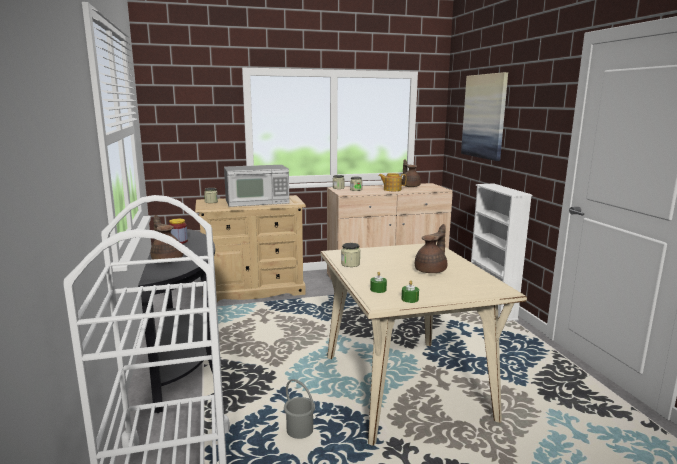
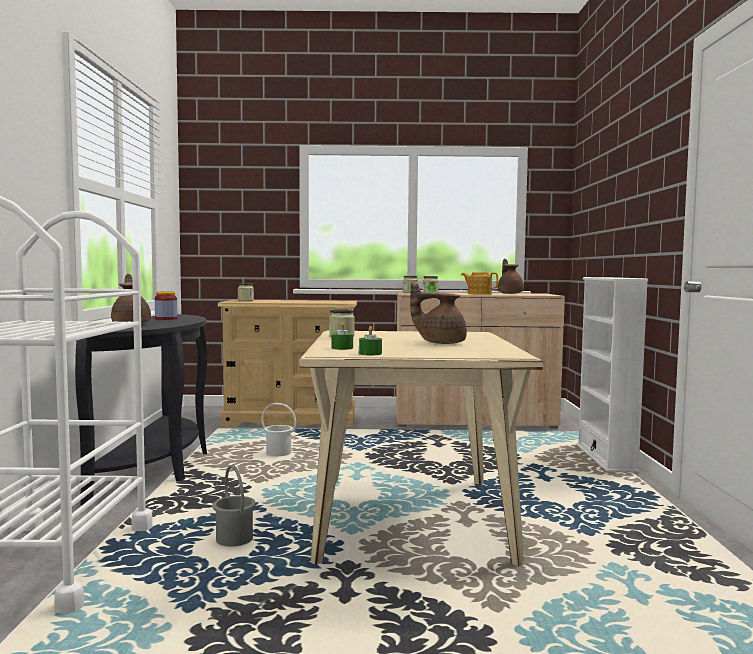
camera: 15 degrees right, 10 degrees down
microwave [224,165,289,207] -> none
brown teapot [415,224,447,273] -> brown teapot turned 135 degrees counterclockwise [410,282,467,344]
picture [461,72,508,161] -> none
none -> white bucket [261,403,296,456]

